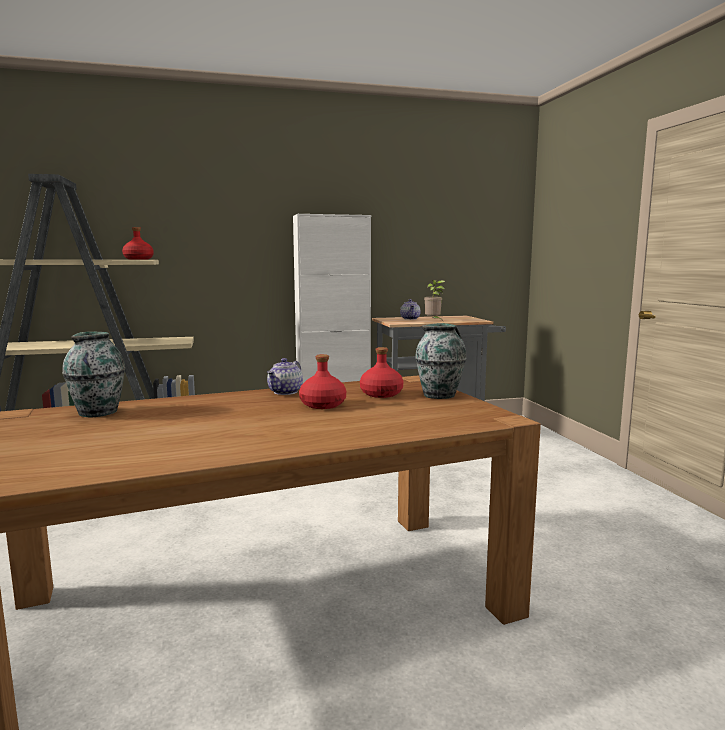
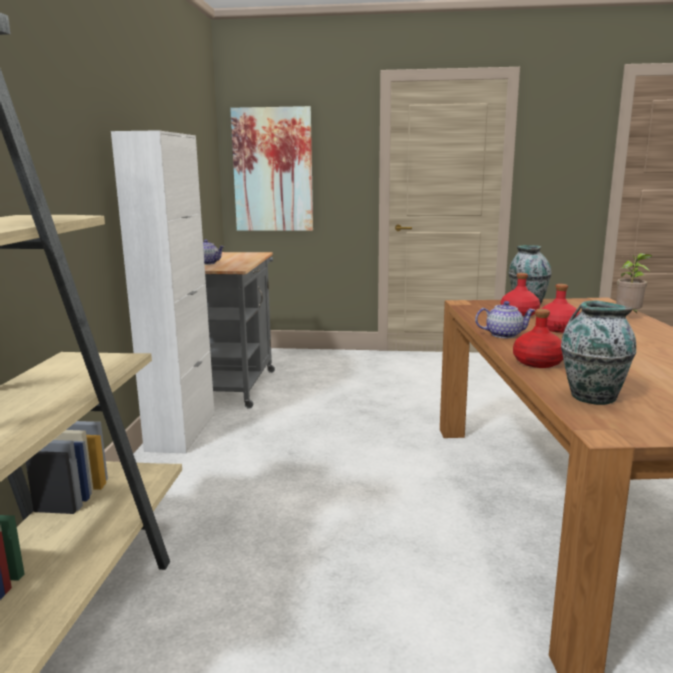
camera: 70 degrees left, 5 degrees up
red bottle [122,227,154,260] -> red bottle moved to [513,309,563,368]
teapot [267,358,303,395] -> teapot turned 45 degrees counterclockwise [475,301,535,338]
potted plant [424,280,445,321] -> potted plant moved to [616,253,653,313]
none -> picture [230,106,313,231]

